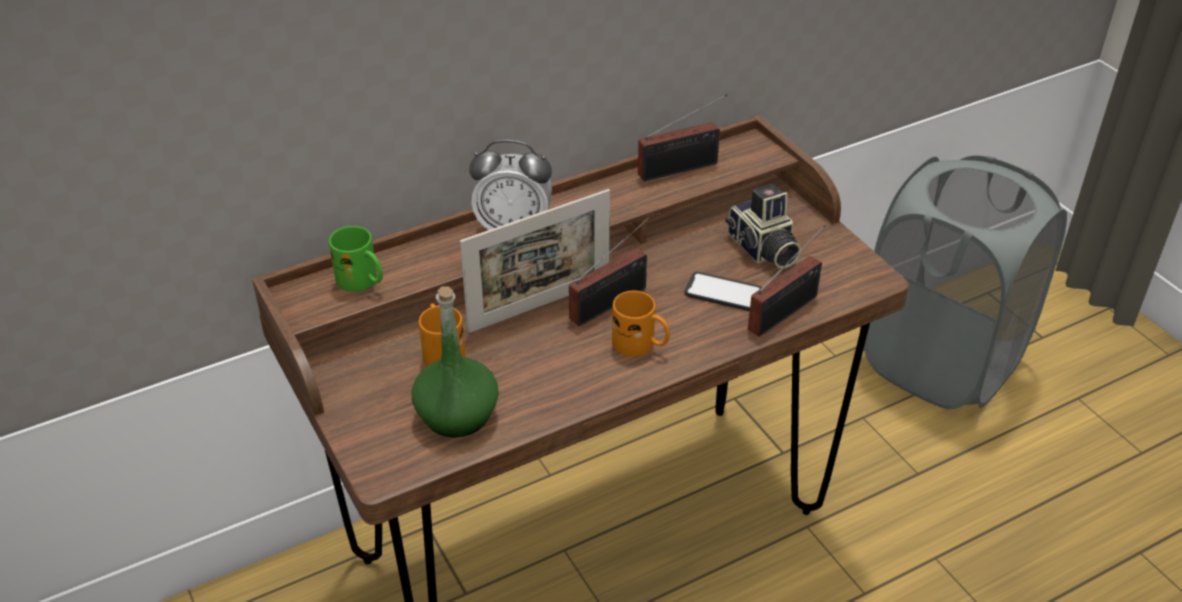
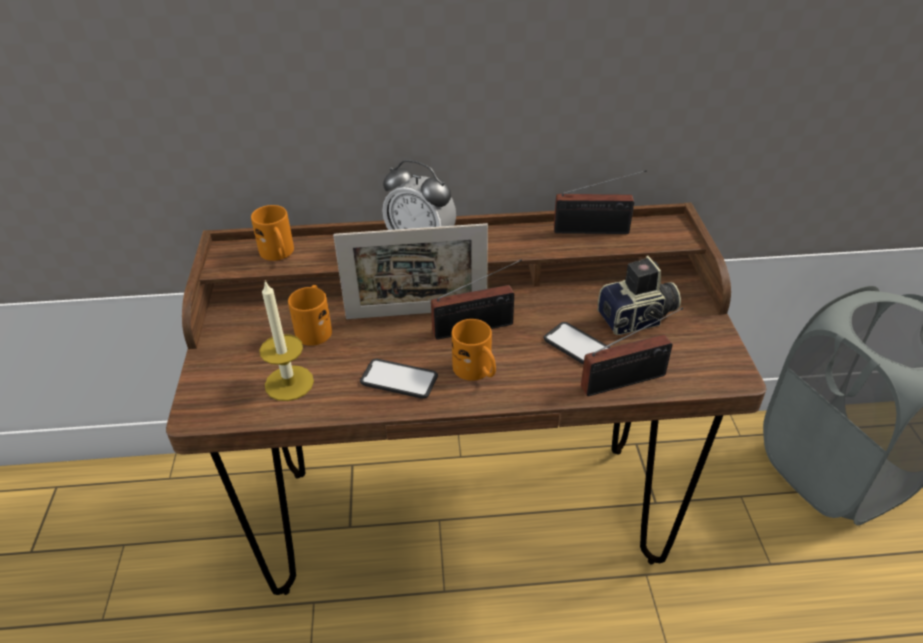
camera: 25 degrees right, 0 degrees up
green mug [329,226,383,292] -> orange mug [251,205,294,261]
green bottle [412,286,499,438] -> candle [259,280,314,401]
camera [725,184,801,269] -> camera turned 105 degrees counterclockwise [598,256,681,335]
none -> phone [360,359,438,398]

